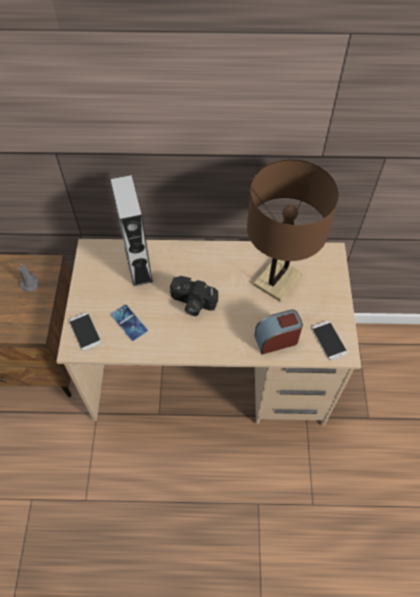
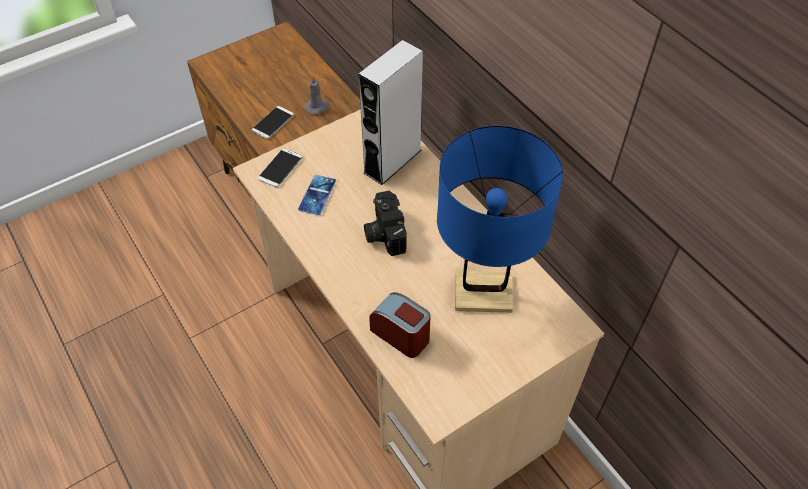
camera: 55 degrees right, 5 degrees down
brown table lamp [247,159,339,301] -> blue table lamp [437,126,563,313]
phone [312,321,348,360] -> phone moved to [252,106,294,139]

